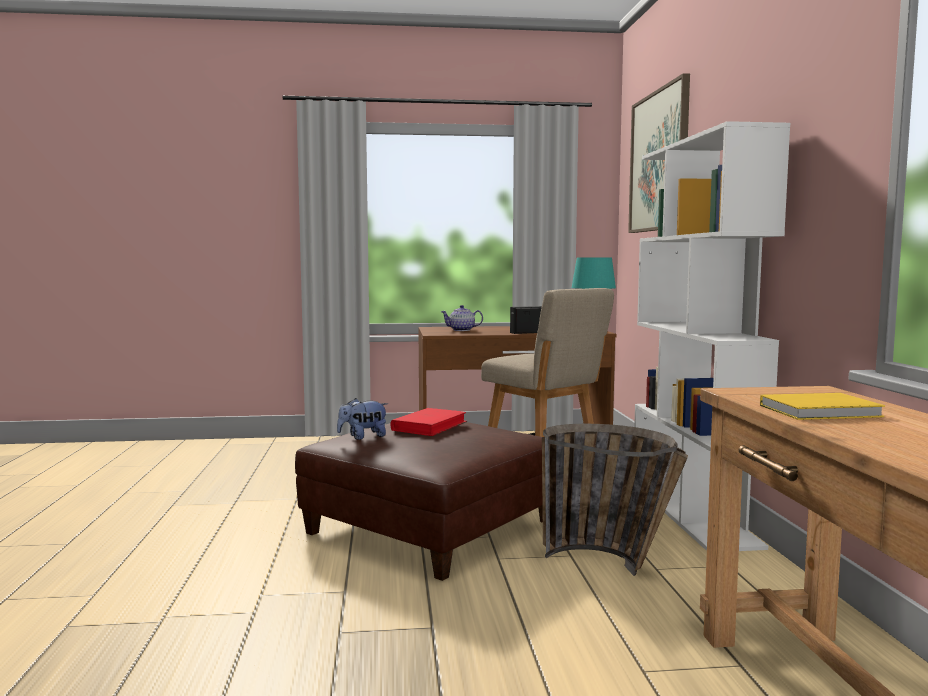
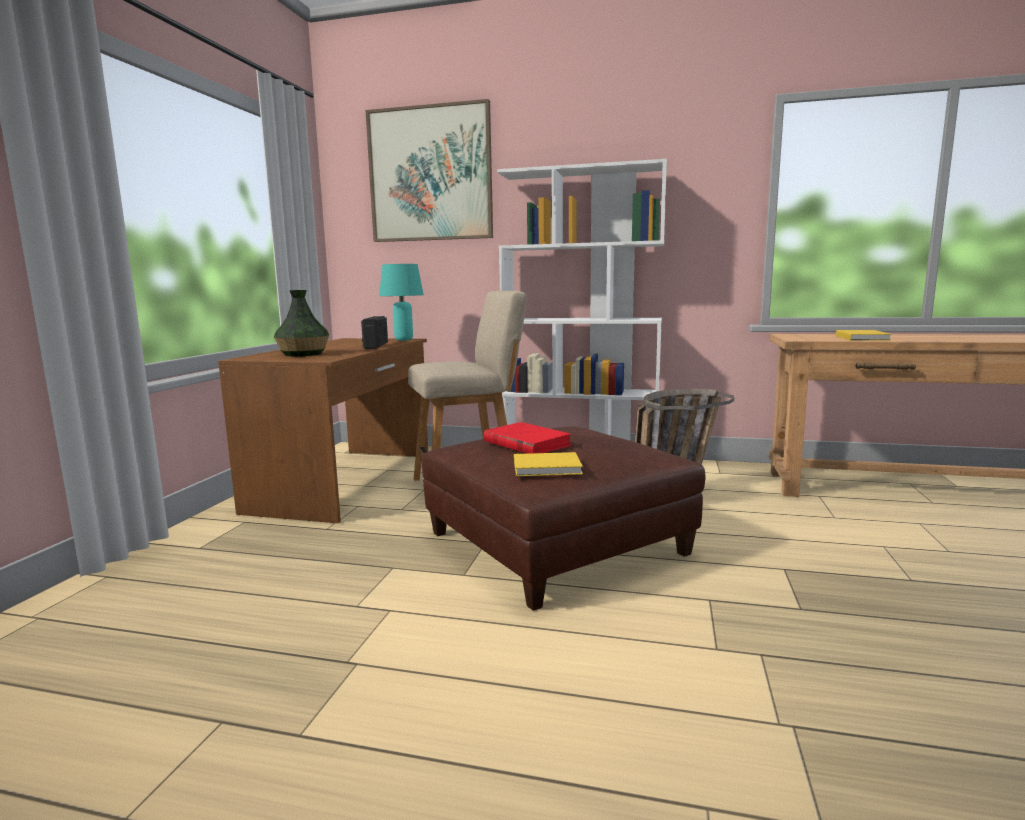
camera: 70 degrees left, 5 degrees up
plush toy [337,398,388,440] -> yellow book [514,452,583,476]
teapot [441,305,483,331] -> vase [274,290,329,357]

